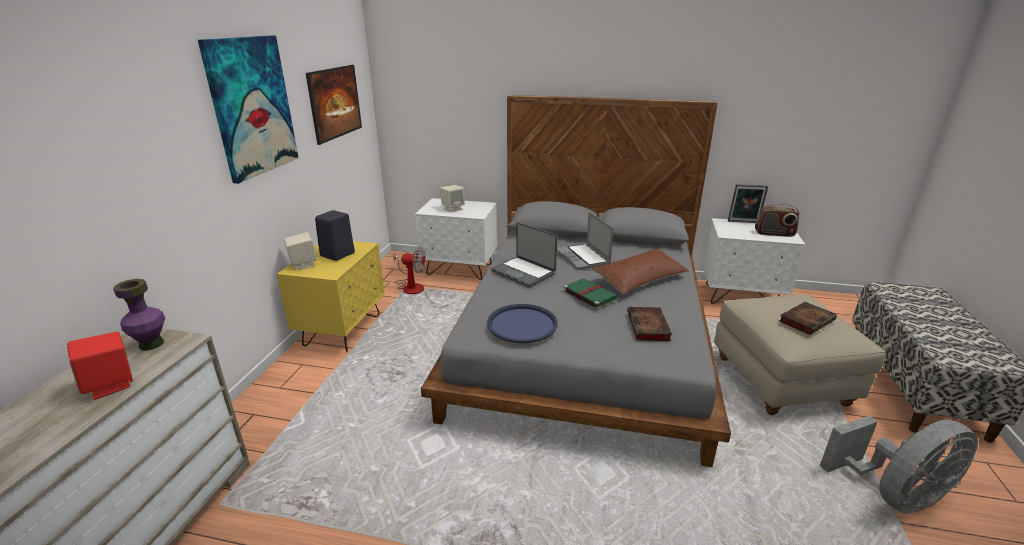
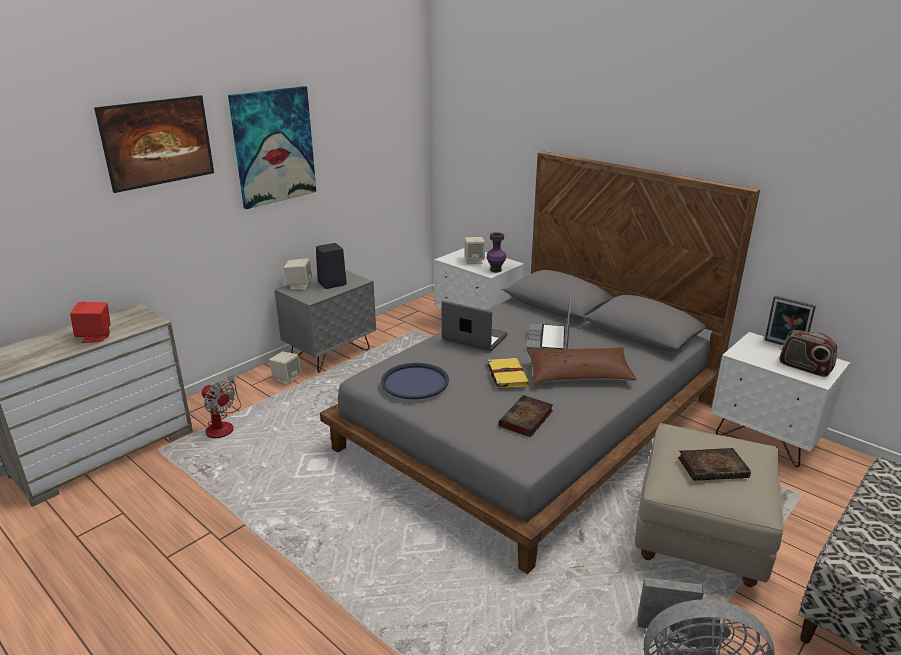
camera: 30 degrees right, 0 degrees up
purple vase [113,279,165,351] -> purple vase moved to [487,232,506,272]
yellow nightstand [277,241,385,352] -> grey nightstand [274,270,376,373]
picture [306,65,362,145] -> picture moved to [94,95,214,193]
fan [393,247,426,294] -> fan moved to [202,375,241,438]
laptop [491,222,558,287] -> laptop turned 135 degrees clockwise [442,301,508,352]
green book [563,278,618,309] -> yellow book [487,358,530,389]
none -> beige speaker [269,352,301,385]

